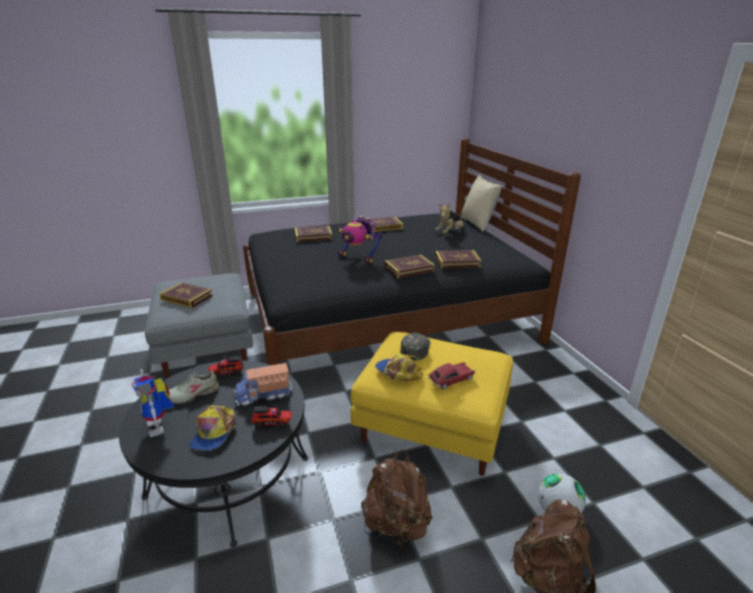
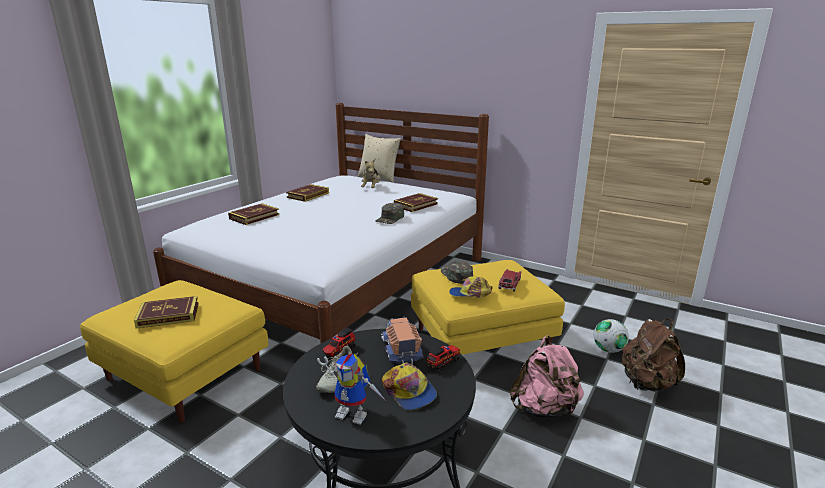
camera: 40 degrees left, 5 degrees down
grey ottoman [145,273,253,379] -> yellow ottoman [80,280,269,423]
toy truck [233,363,293,406] -> toy truck turned 135 degrees clockwise [381,317,423,365]
black bed [243,138,581,365] -> white bed [153,103,489,344]
toy robot [337,216,384,264] -> none
brown backpack [361,450,433,551] -> pink backpack [510,335,583,418]
book [384,255,435,278] -> green cap [375,203,404,224]

